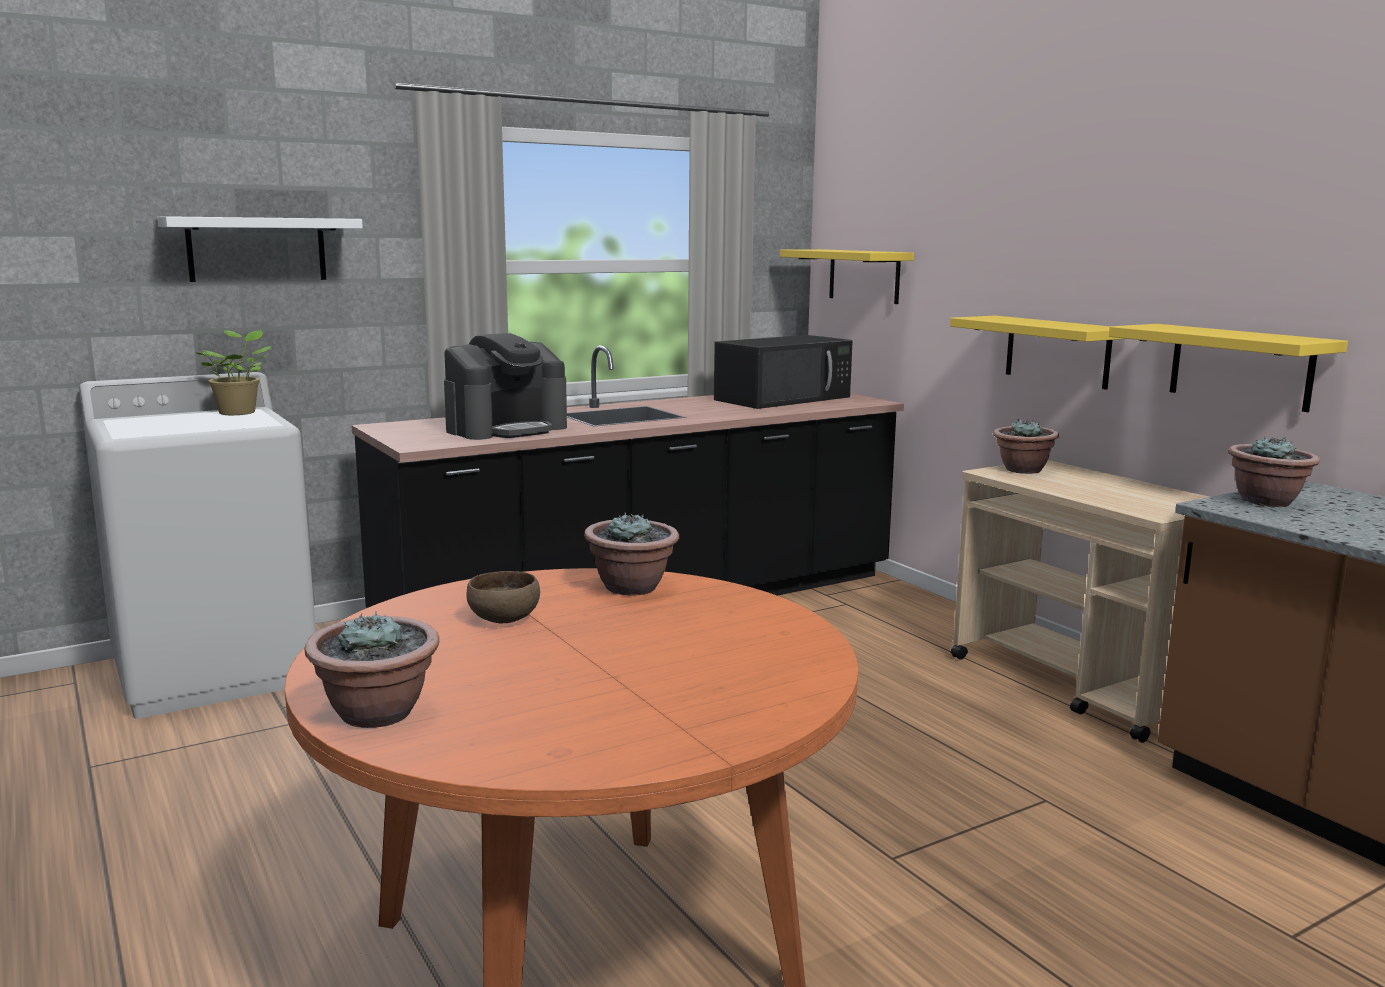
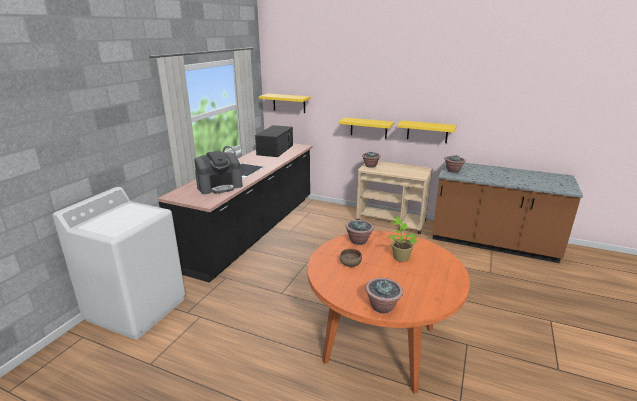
camera: 35 degrees left, 10 degrees up
white shelf [157,216,363,282] -> none
potted plant [195,330,272,415] -> potted plant moved to [388,216,418,262]
coffee machine [444,333,567,440] -> coffee machine turned 45 degrees clockwise [194,151,243,194]

